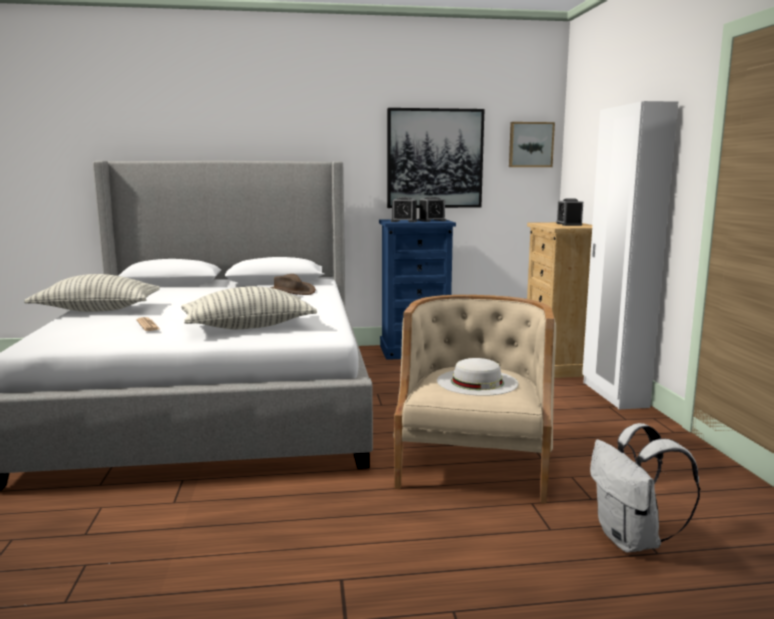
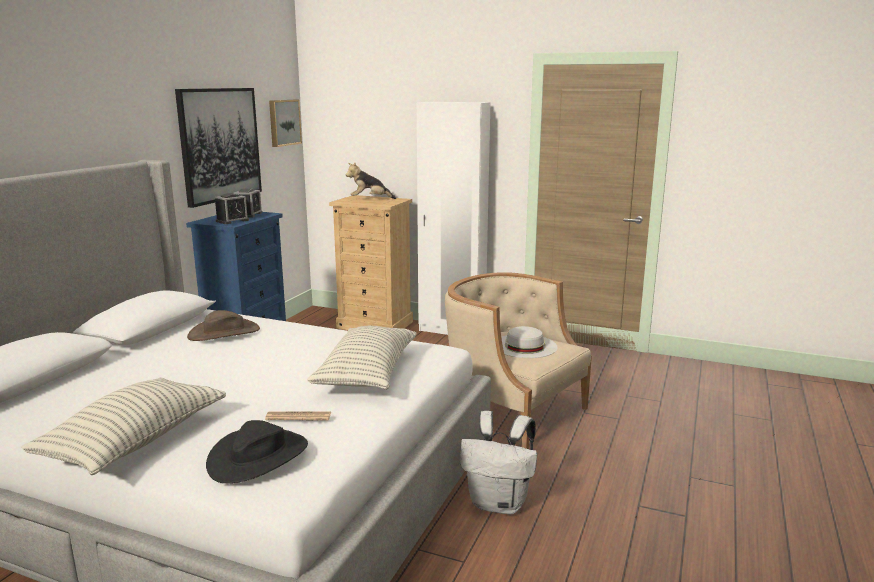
camera: 60 degrees left, 5 degrees up
alarm clock [556,199,583,226] -> plush toy [346,163,396,199]
white backpack [590,423,700,553] -> white backpack moved to [460,411,537,514]
none -> black hat [206,420,308,483]

